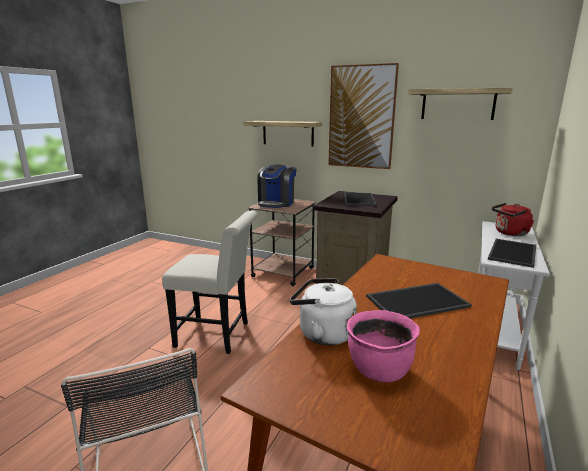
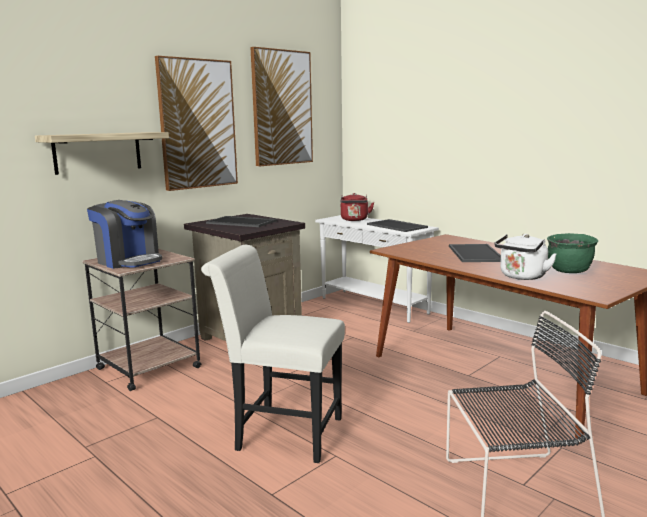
camera: 70 degrees left, 5 degrees down
white chair [162,210,258,354] -> white chair turned 105 degrees counterclockwise [201,245,345,463]
pink cooking pot [347,310,420,382] -> green cooking pot [547,233,598,273]
shelf [408,88,513,120] -> picture [250,47,313,167]

